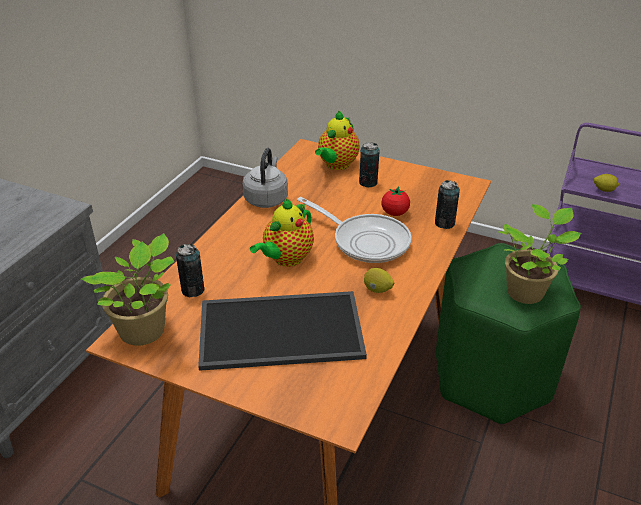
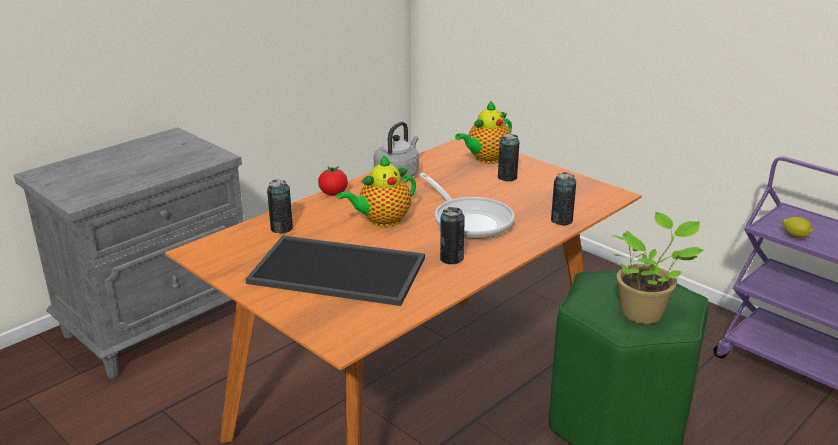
camera: 20 degrees right, 10 degrees down
potted plant [81,233,174,346] -> none
lemon [364,268,394,293] -> can [440,207,465,264]
tomato [381,186,410,216] -> tomato moved to [318,166,348,195]

